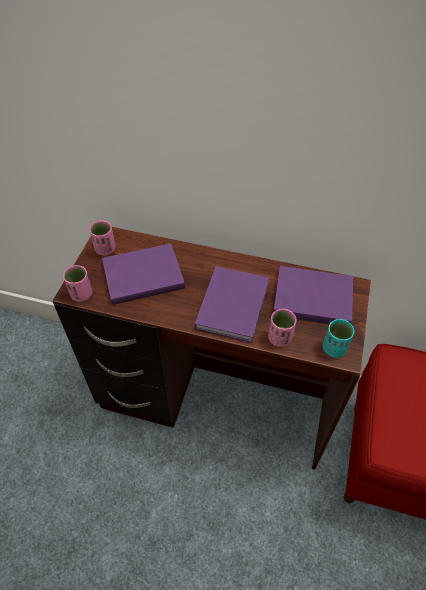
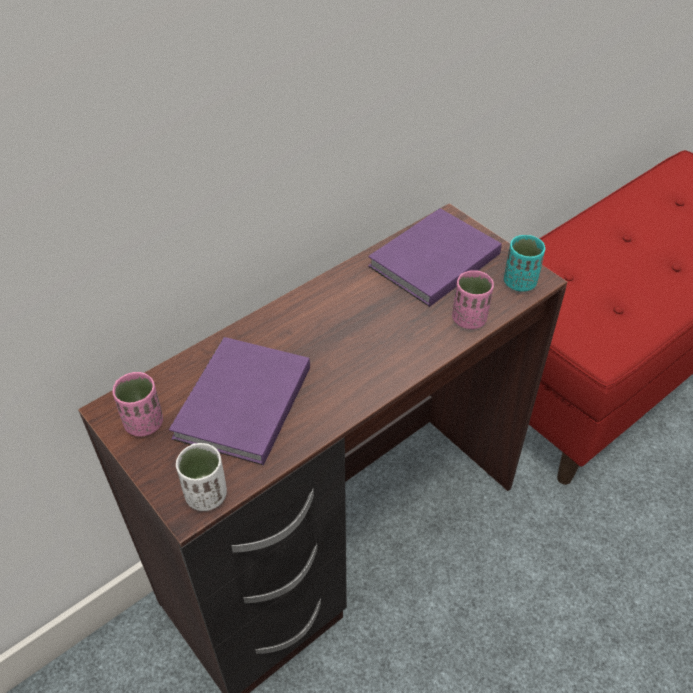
camera: 55 degrees left, 5 degrees down
pink cup [63,265,93,302] -> white cup [176,443,227,511]
purple book [195,266,269,343] -> none

